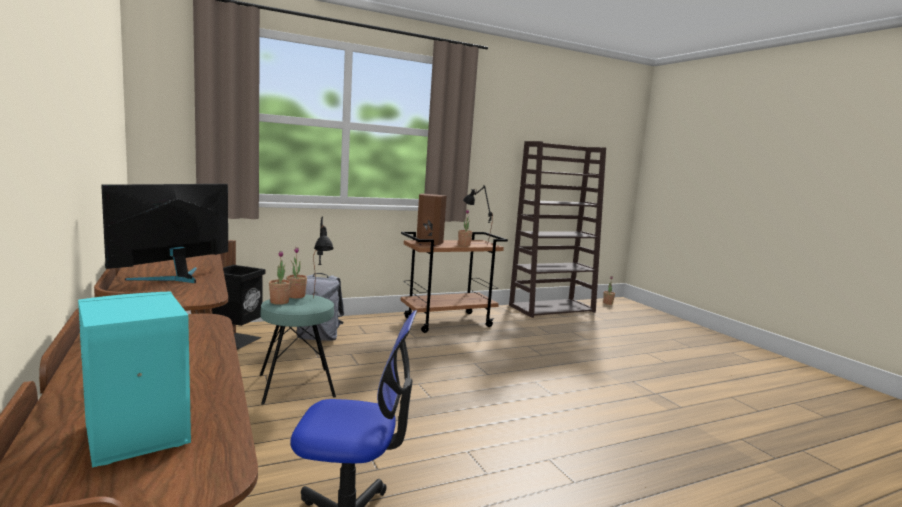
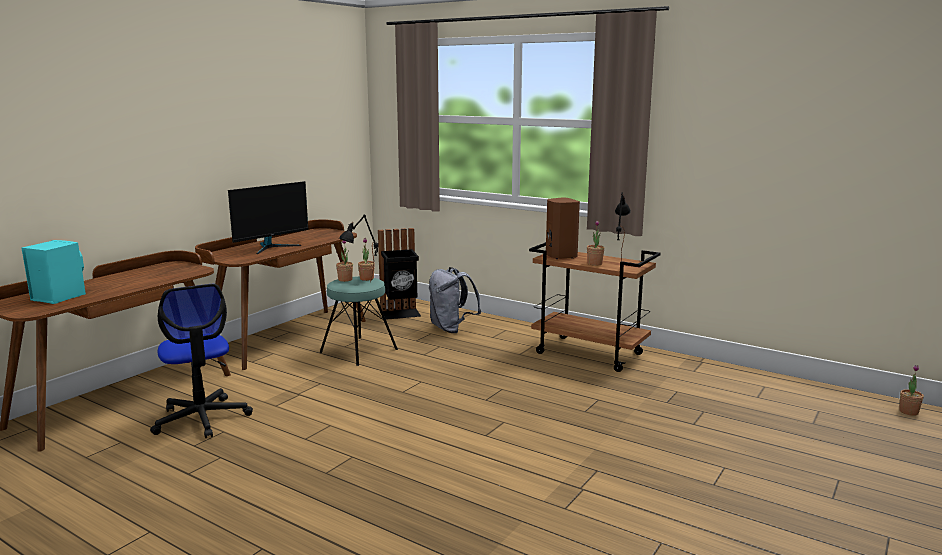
camera: 60 degrees right, 5 degrees up
monitor [101,184,228,283] -> monitor turned 135 degrees clockwise [228,181,309,254]
brown bookcase [509,141,606,318] -> none

